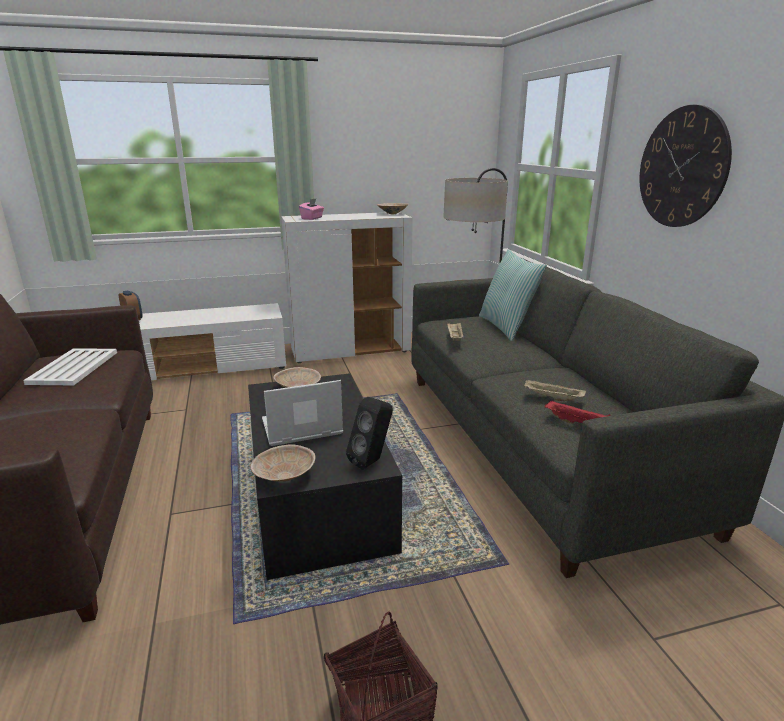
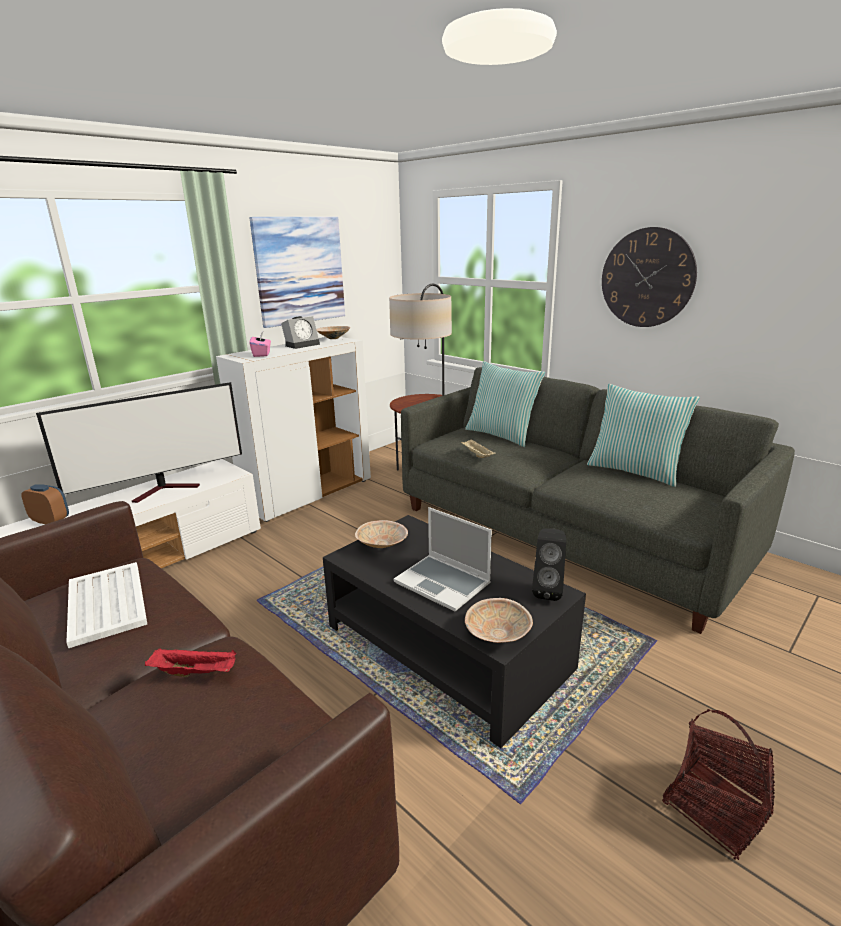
camera: 30 degrees left, 0 degrees up
laptop [262,380,343,446] -> laptop turned 90 degrees counterclockwise [394,507,492,611]
beige tray [525,380,586,401] -> none
red tray [544,401,611,424] -> red tray moved to [145,648,236,677]
none -> television [36,382,242,503]
none -> picture [249,217,345,328]
none -> alarm clock [281,316,320,349]
none -> pillow [587,384,700,487]

